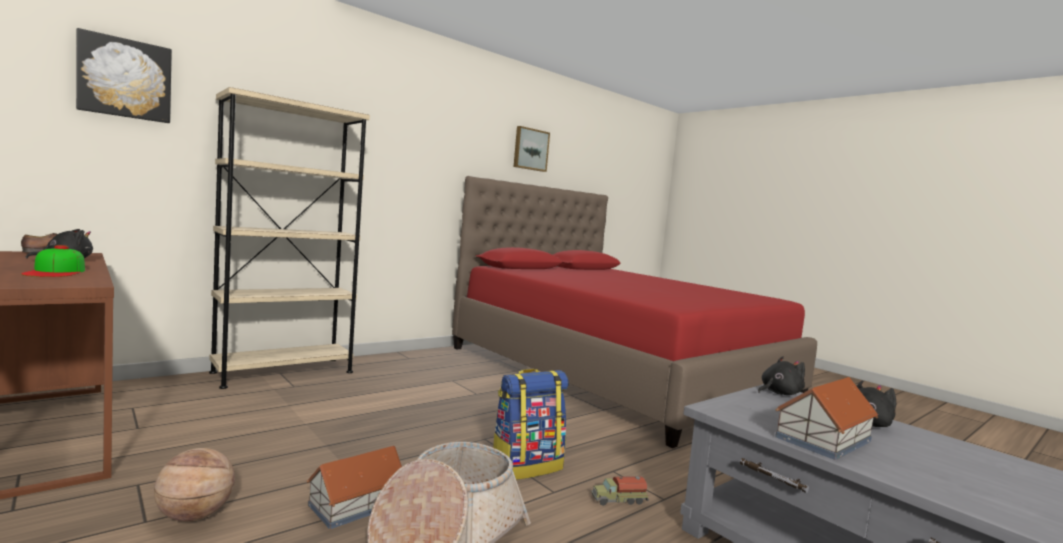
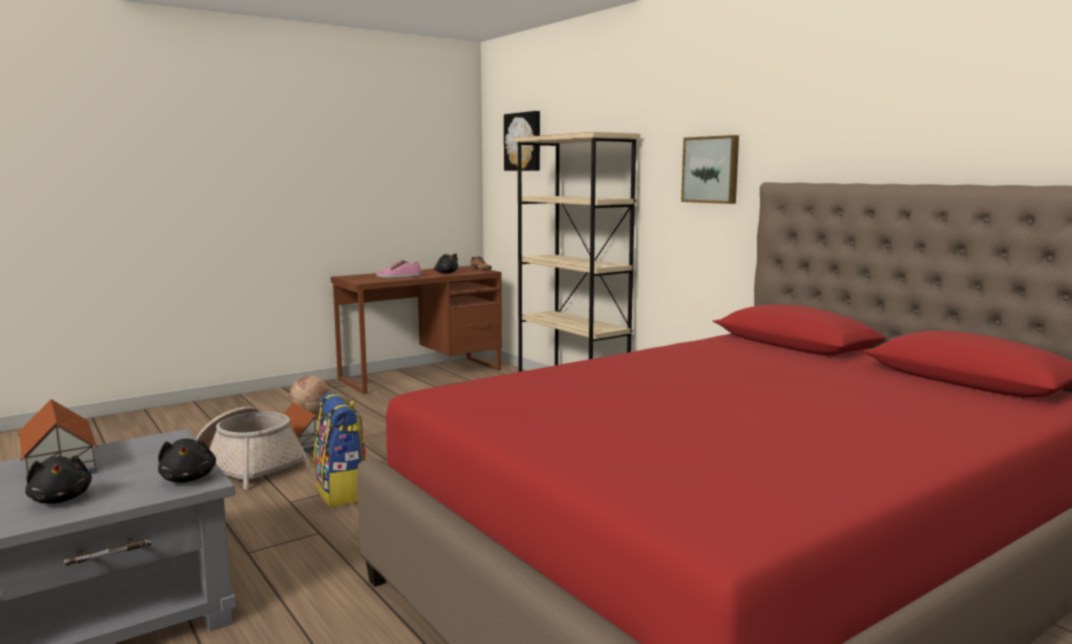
camera: 95 degrees right, 5 degrees up
cap [21,245,85,277] -> shoe [376,260,421,278]
picture [514,126,550,172] -> picture moved to [681,135,739,204]
toy truck [591,476,649,506] -> none

